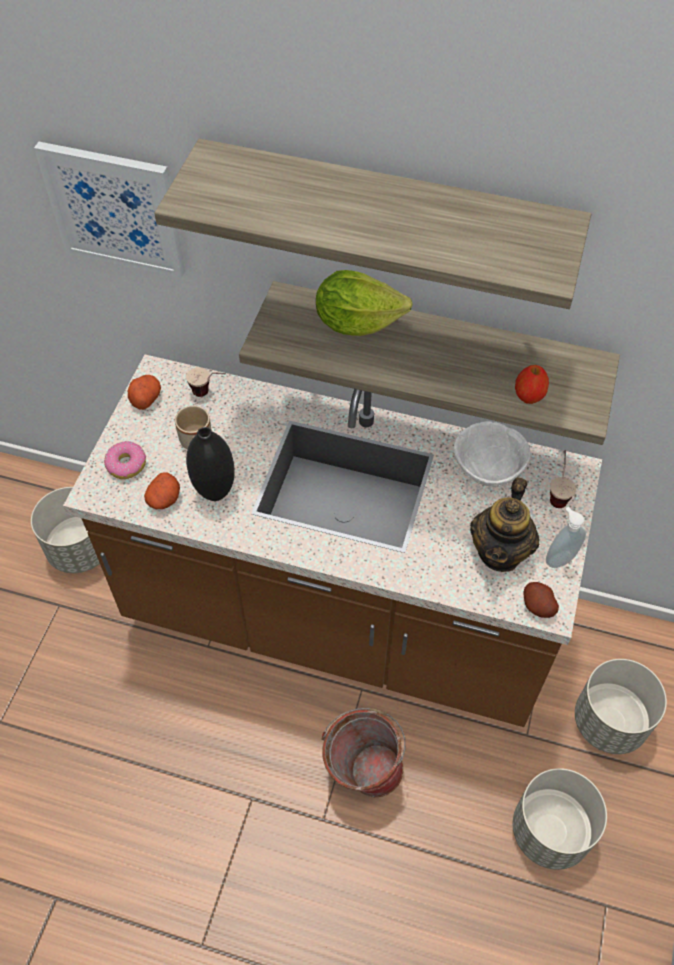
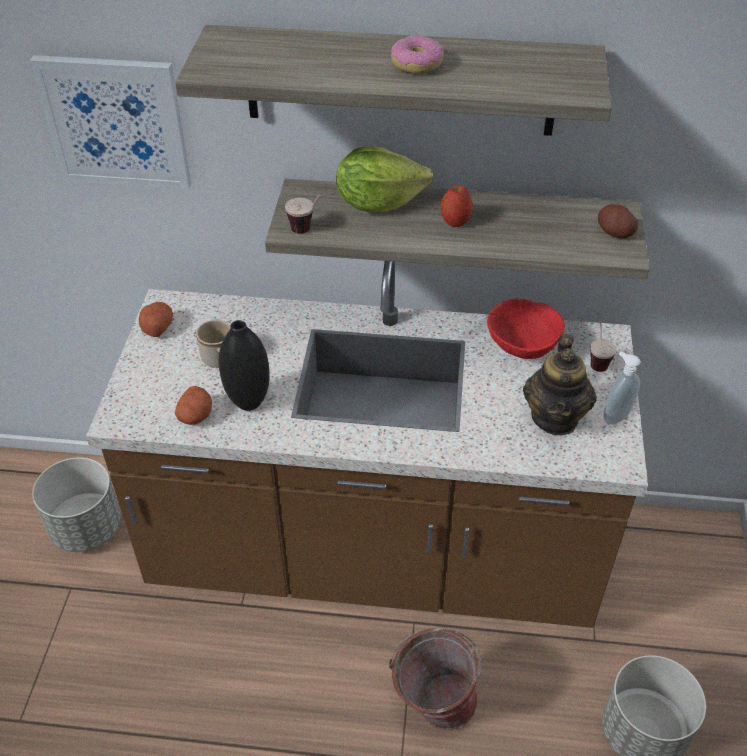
camera: 10 degrees left, 10 degrees down
donut [104,441,146,479] -> donut moved to [391,35,444,74]
cup [186,367,226,397] -> cup moved to [285,193,336,234]
white bowl [454,421,531,487] -> red bowl [487,298,565,359]
apple [515,365,549,404] -> apple moved to [440,185,473,227]
potato [523,582,559,618] -> potato moved to [598,204,638,238]
grey planter [575,659,667,754] -> none

